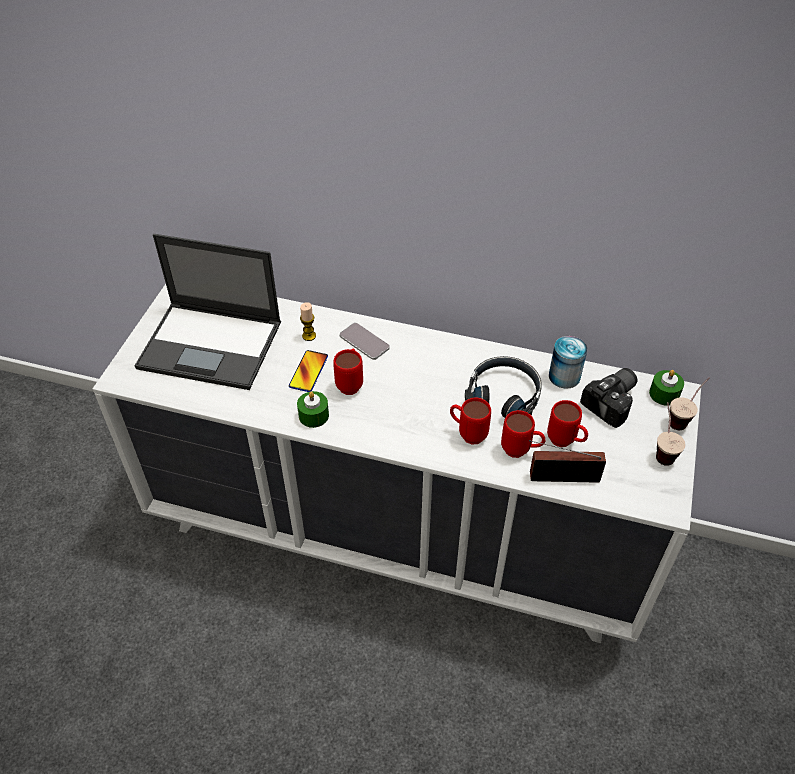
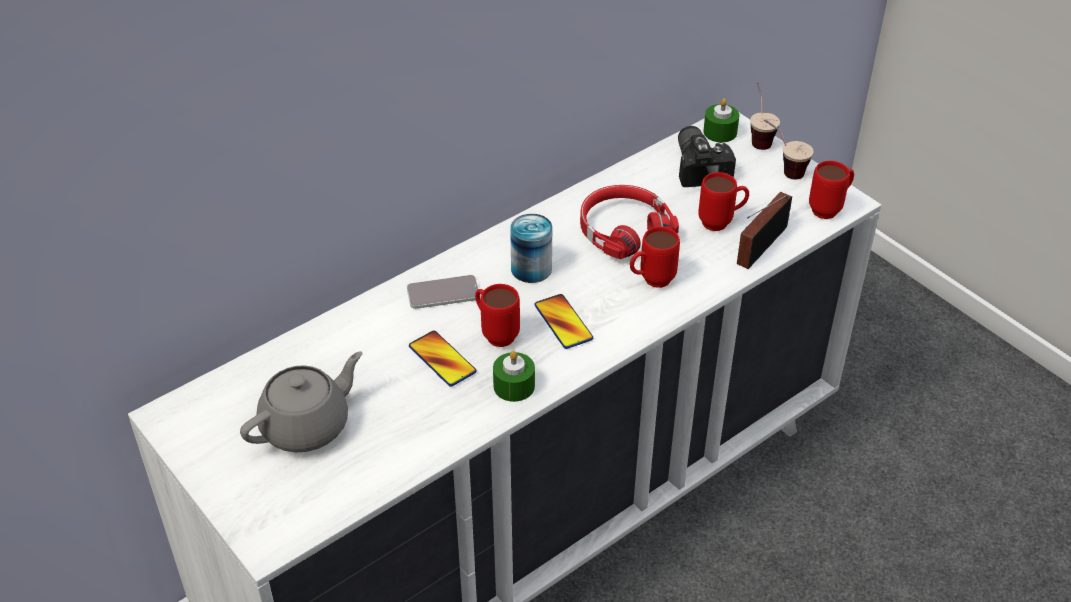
camera: 55 degrees left, 5 degrees down
laptop [134,234,281,390] -> grey teapot [240,351,363,452]
candle [300,302,316,341] -> none
black headphones [465,356,542,418] -> red headphones [580,185,679,260]
red mug [501,410,545,458] -> red mug moved to [809,161,854,219]
can [549,336,587,389] -> can moved to [510,214,552,283]
none -> phone [534,294,593,349]

